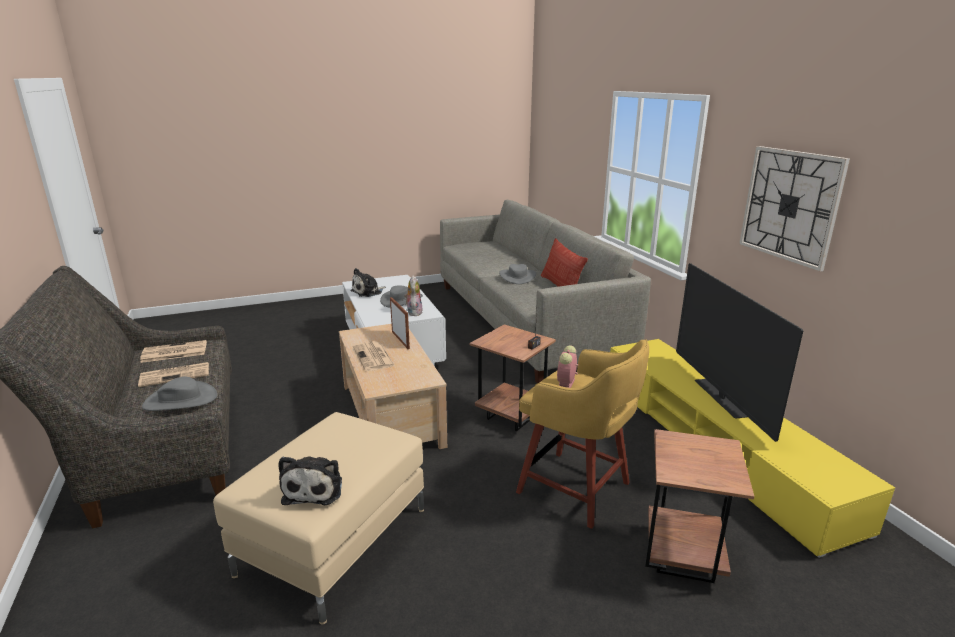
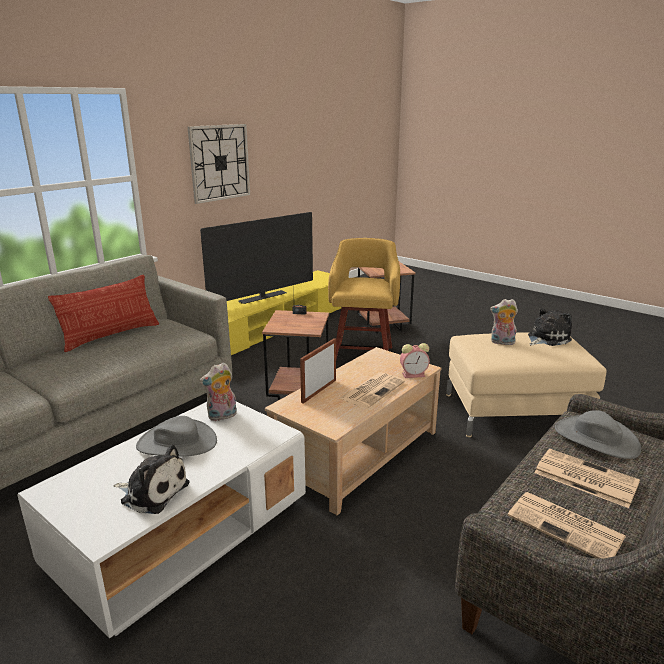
camera: 120 degrees left, 0 degrees up
grey hat [499,264,536,284] -> none
alarm clock [557,345,578,388] -> alarm clock moved to [400,343,430,378]
none -> plush toy [490,299,518,345]

